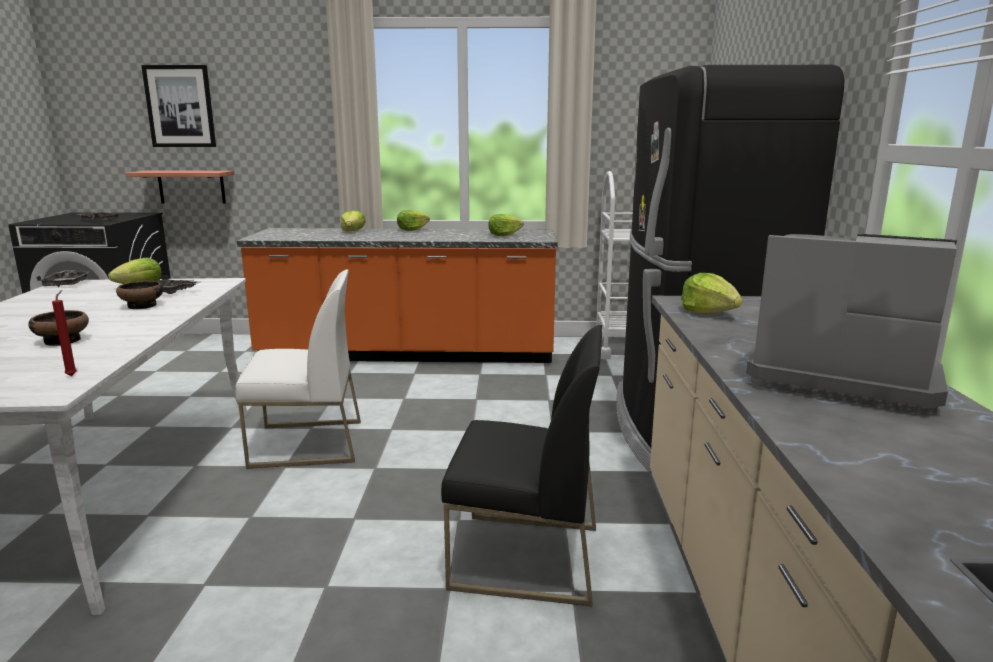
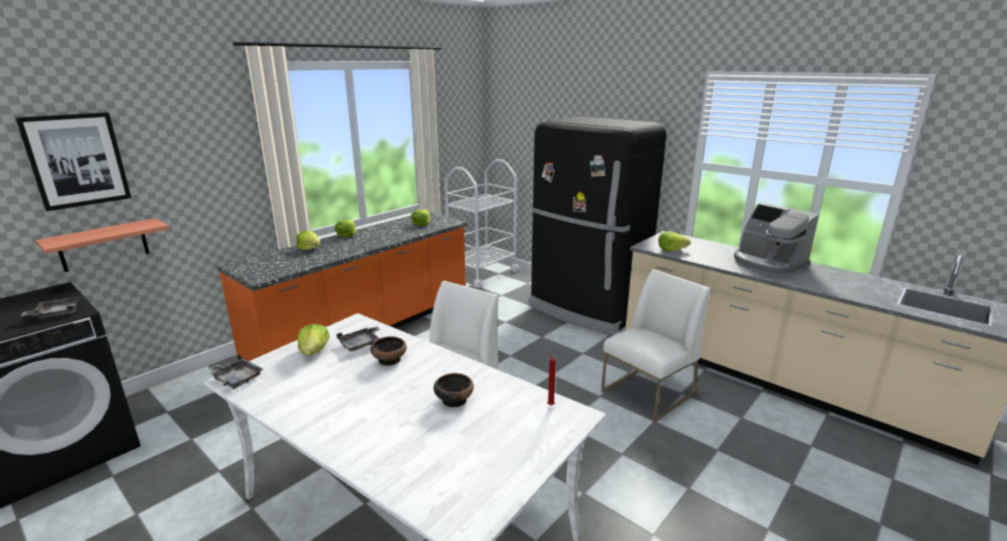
camera: 50 degrees left, 5 degrees up
black chair [441,325,602,606] -> white chair [601,269,710,422]
coffee machine [746,234,957,415] -> coffee machine turned 105 degrees counterclockwise [734,203,819,276]

